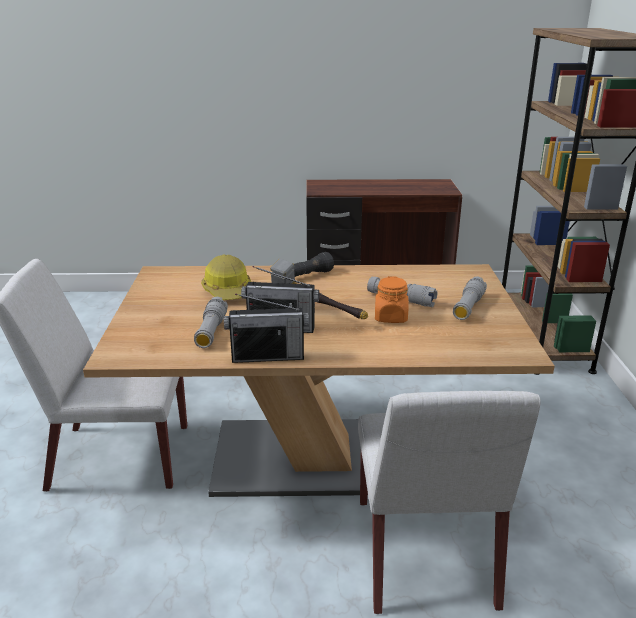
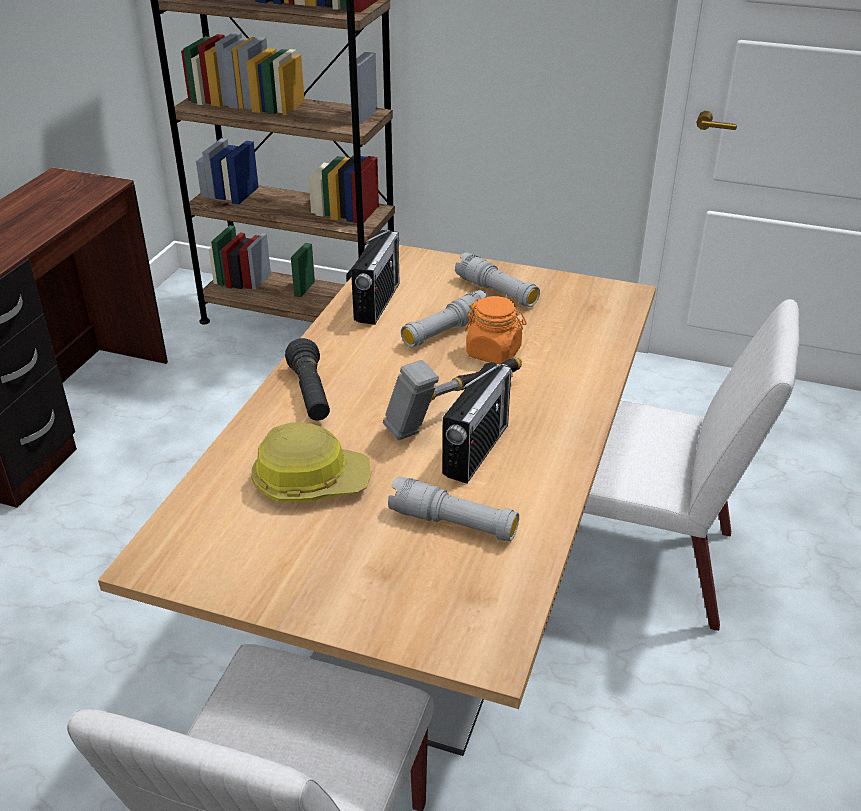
camera: 70 degrees left, 10 degrees up
radio [224,293,309,363] -> radio moved to [351,230,400,325]

